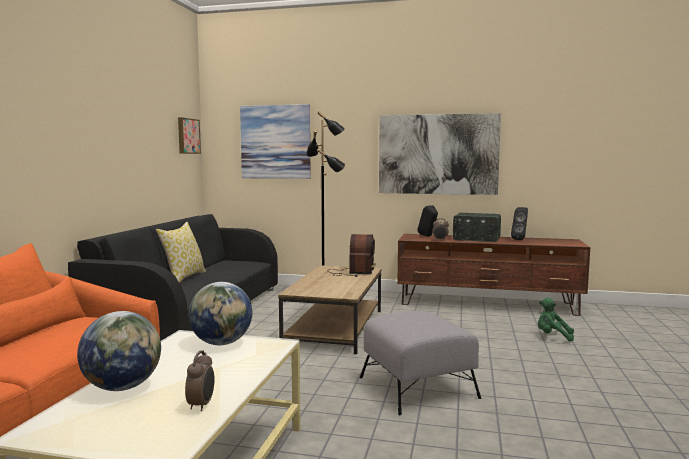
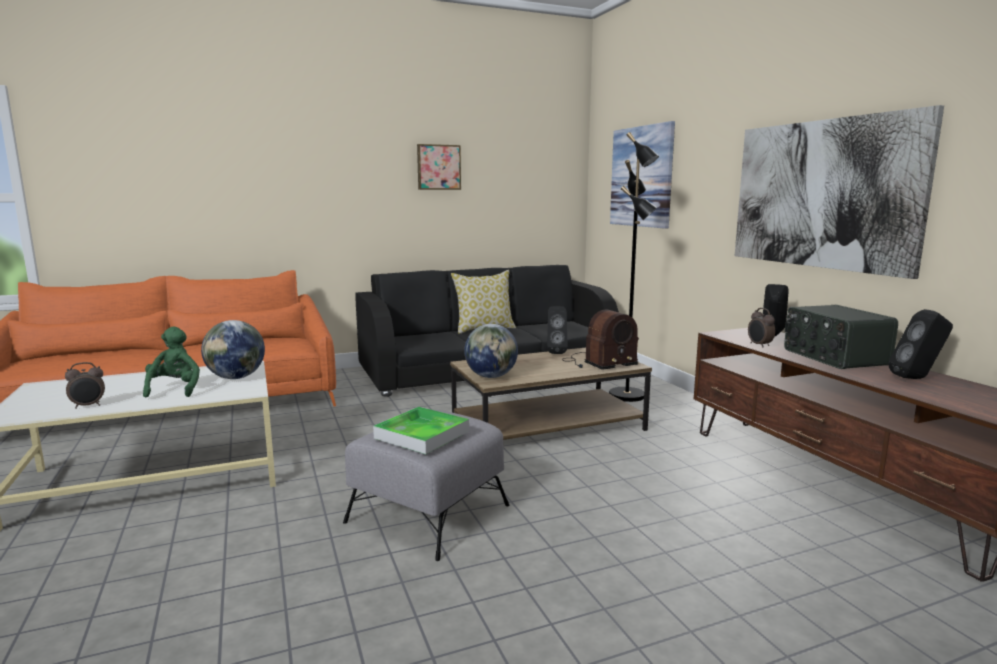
camera: 55 degrees right, 5 degrees up
globe [77,311,161,391] -> globe moved to [464,324,518,378]
picture [178,117,201,154] -> picture moved to [417,144,461,190]
green plush toy [538,298,574,341] -> green plush toy moved to [143,327,200,397]
none -> tray [373,407,469,454]
none -> black speaker [547,306,568,354]

